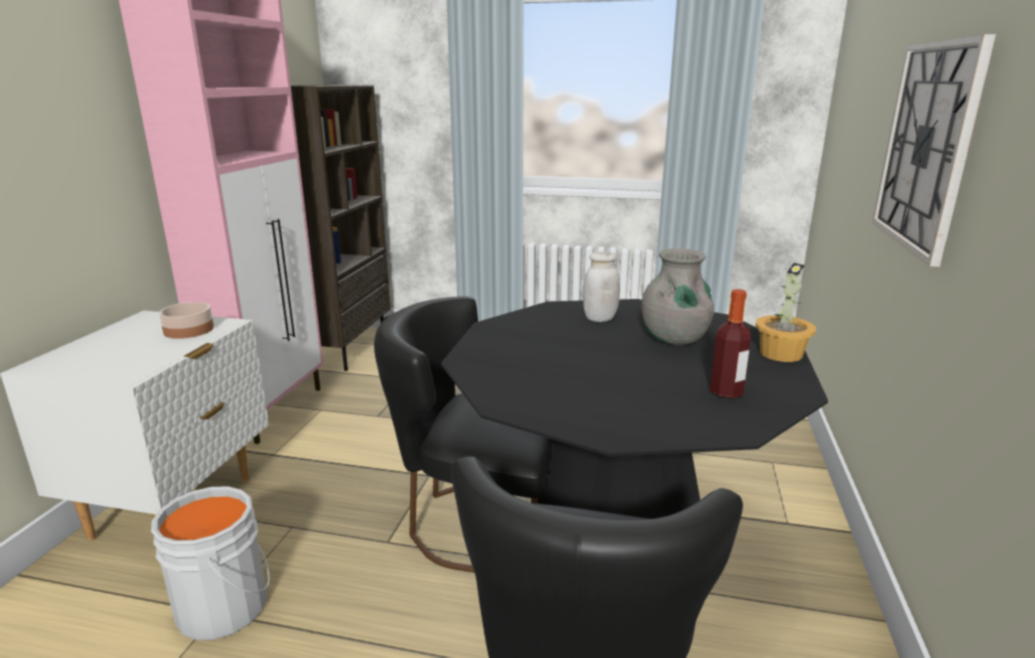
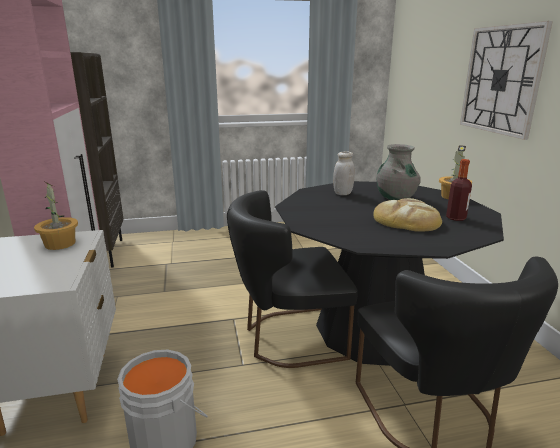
camera: 25 degrees left, 0 degrees up
bowl [159,302,214,339] -> potted plant [34,181,78,250]
none -> bread [373,198,442,232]

